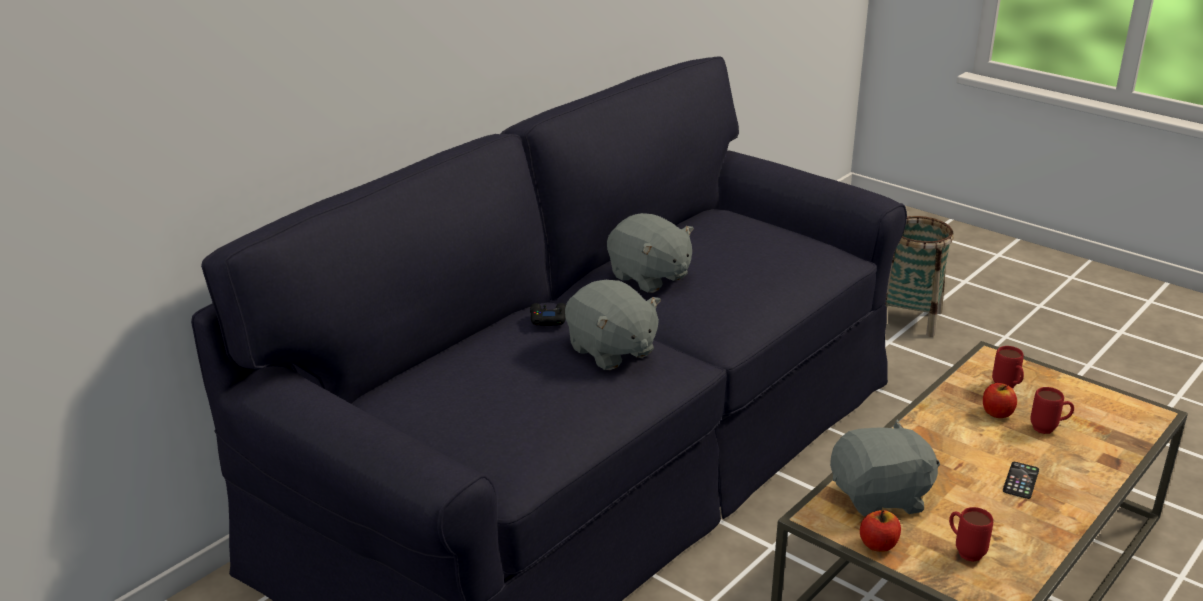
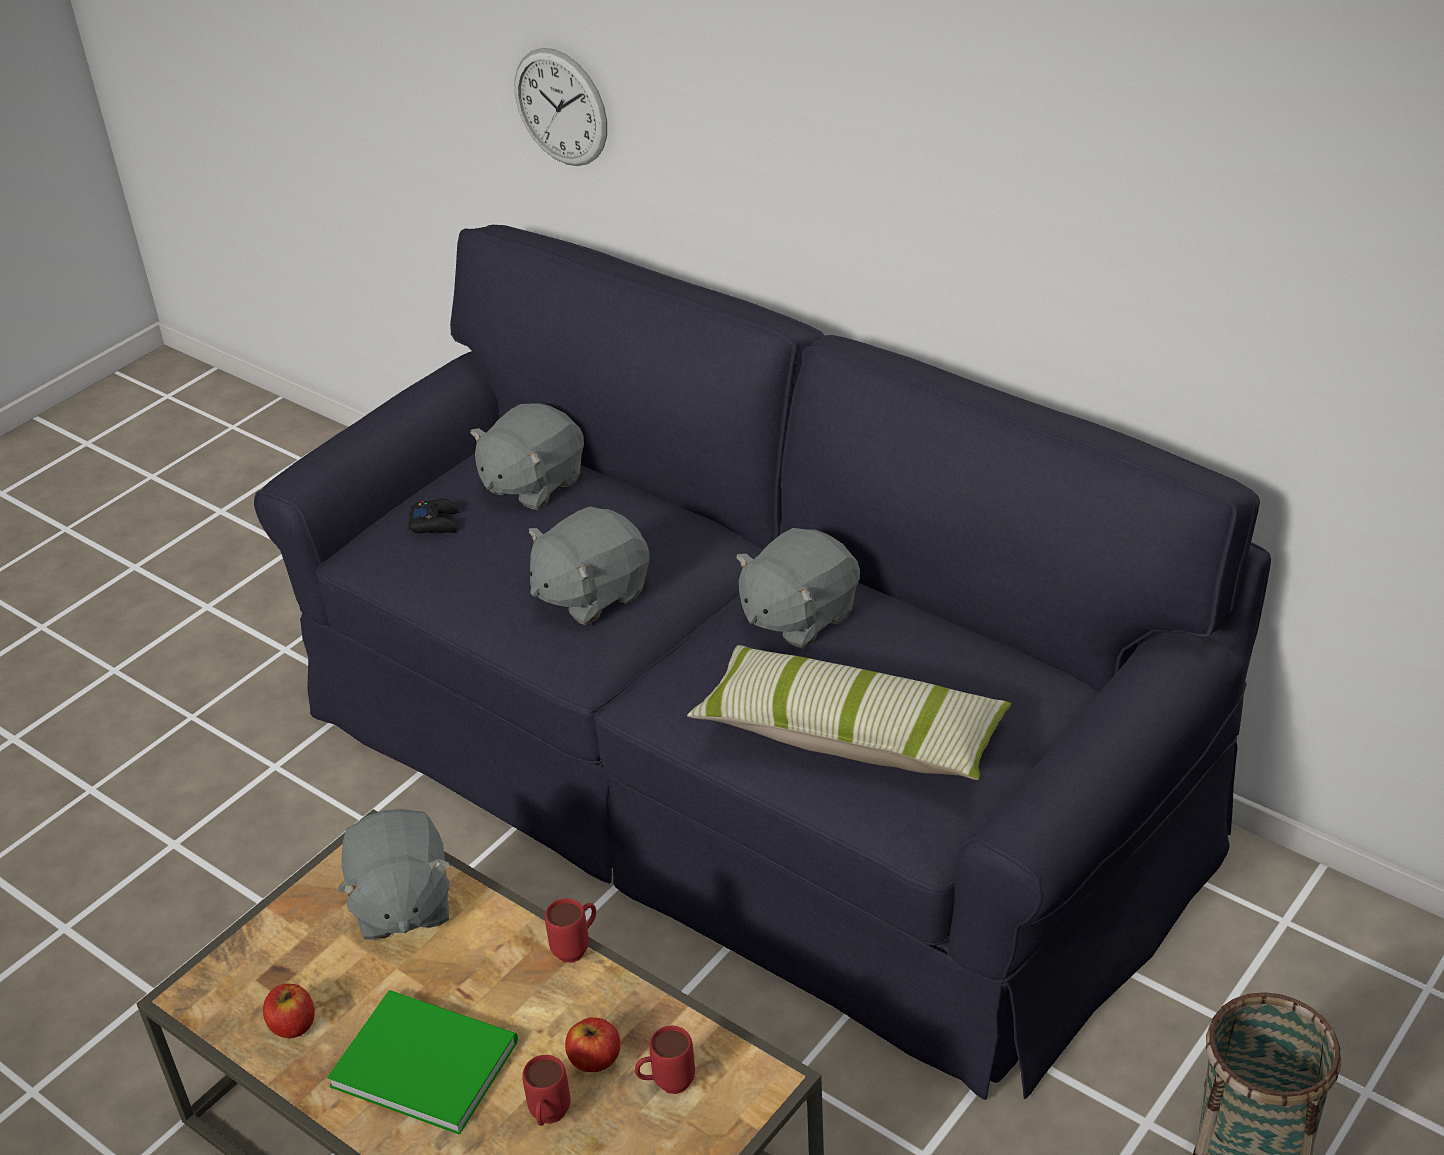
camera: 90 degrees right, 10 degrees up
black game controller [530,303,566,326] -> black game controller moved to [408,498,459,533]
apple [860,510,901,552] -> apple moved to [263,984,315,1039]
red mug [949,507,993,562] -> red mug moved to [545,898,596,963]
phone [1003,462,1039,499] -> green book [327,990,518,1135]
none -> grey plush toy [470,403,584,510]
none -> wall clock [514,48,607,166]
none -> pillow [687,645,1011,780]

